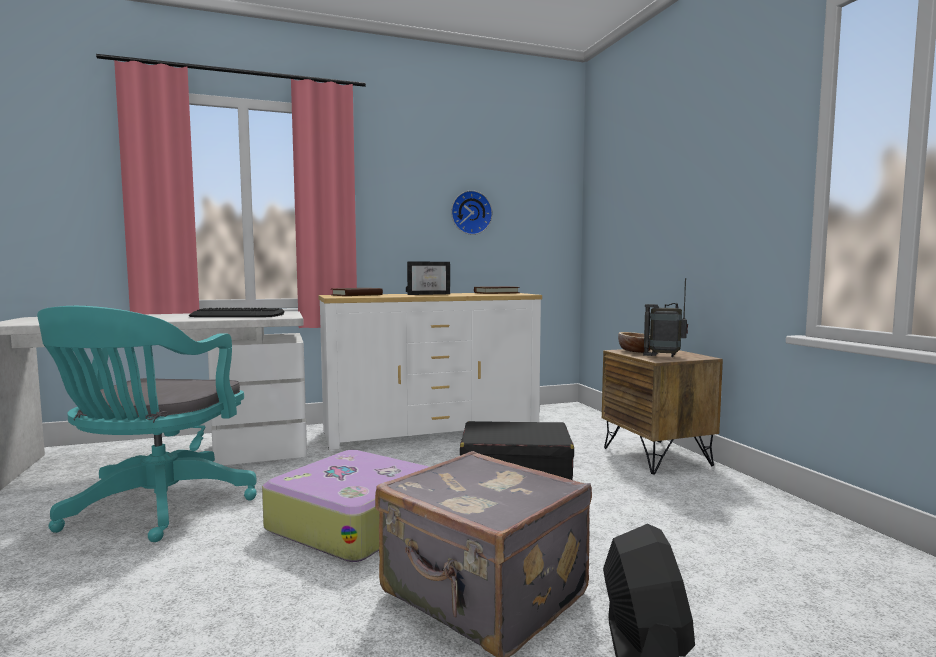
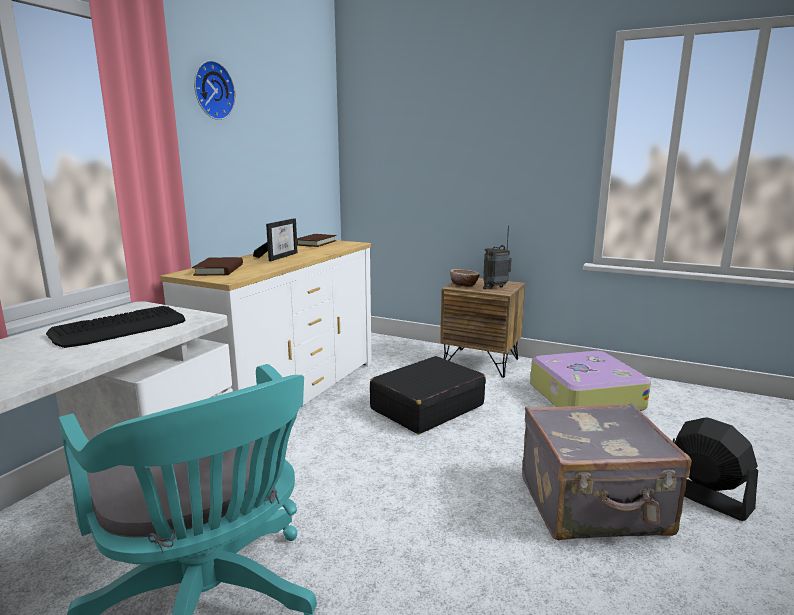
camera: 45 degrees left, 10 degrees up
suitcase [262,450,429,562] -> suitcase moved to [530,351,651,411]
wall clock [451,190,493,235] -> wall clock moved to [194,60,235,120]

